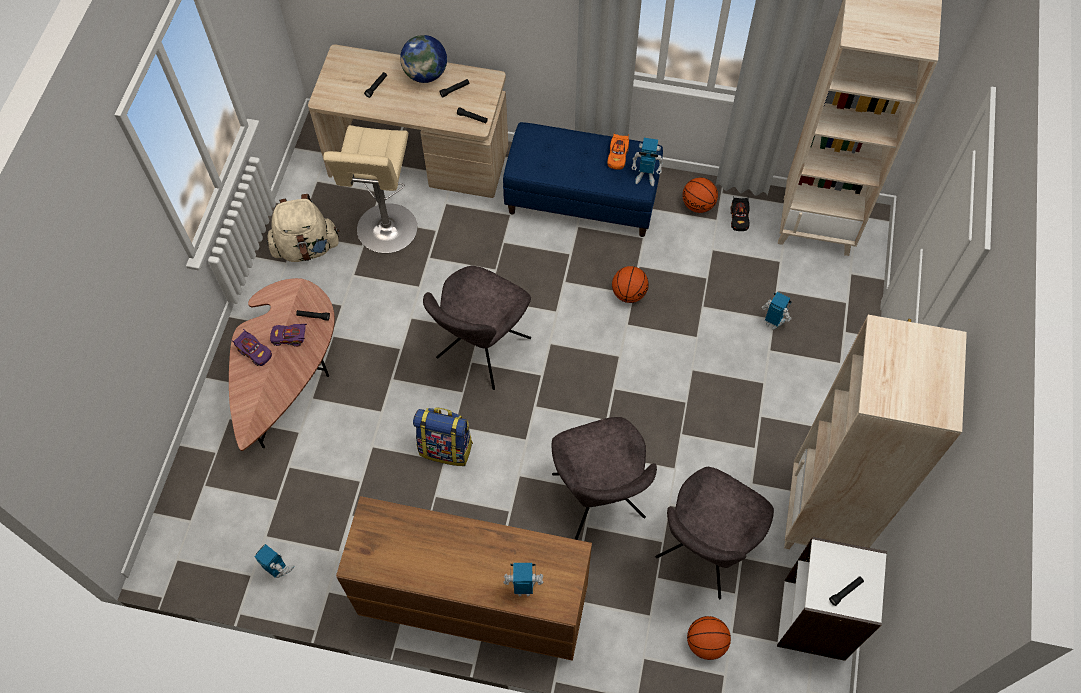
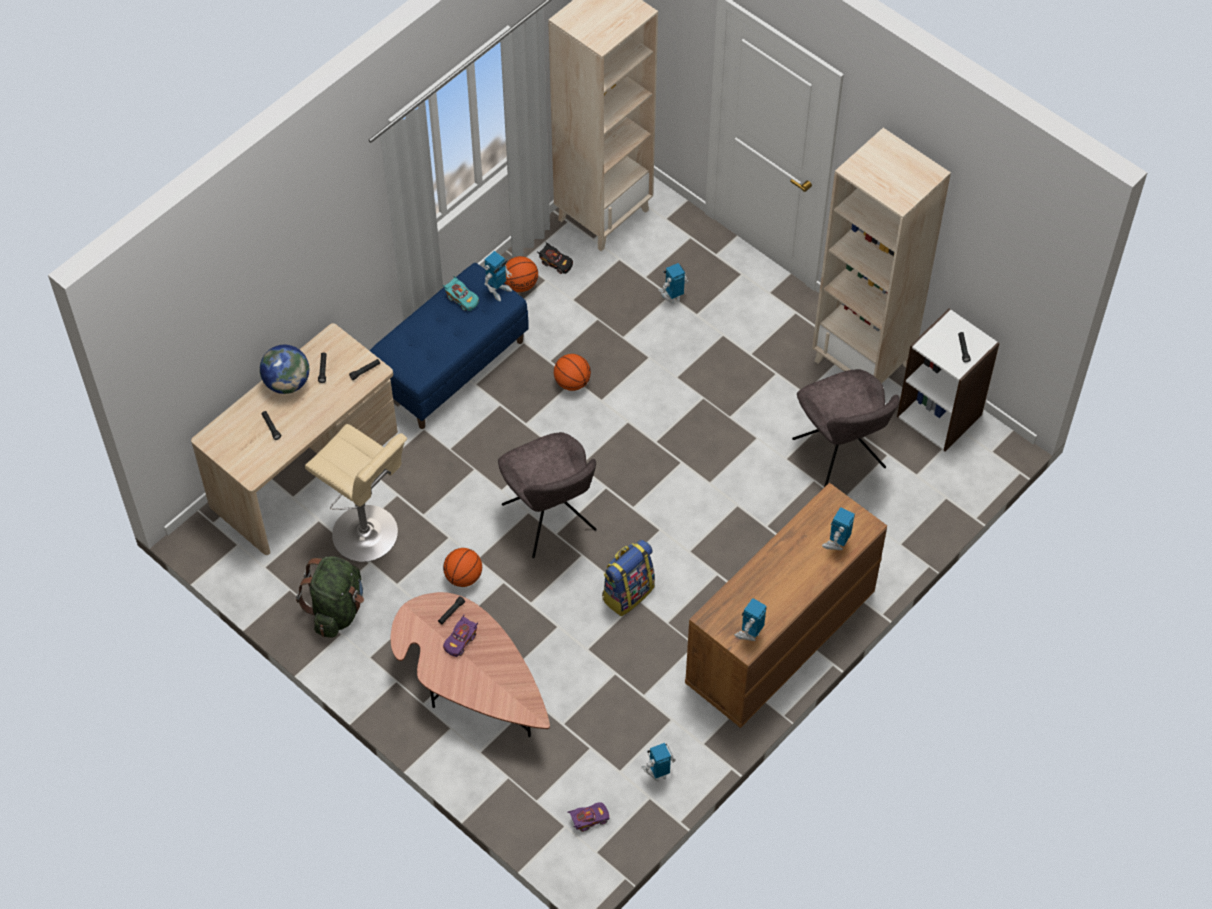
camera: 60 degrees left, 5 degrees down
purple toy car [232,329,272,366] -> purple toy car moved to [568,802,609,832]
beige backpack [267,194,340,262] -> green backpack [296,556,364,638]
grey chair [552,417,657,540] -> none
orange toy car [607,134,629,170] -> turquoise toy car [443,276,479,311]
basketball [687,616,731,660] -> basketball moved to [443,548,482,587]
none -> toy robot [735,598,767,641]

